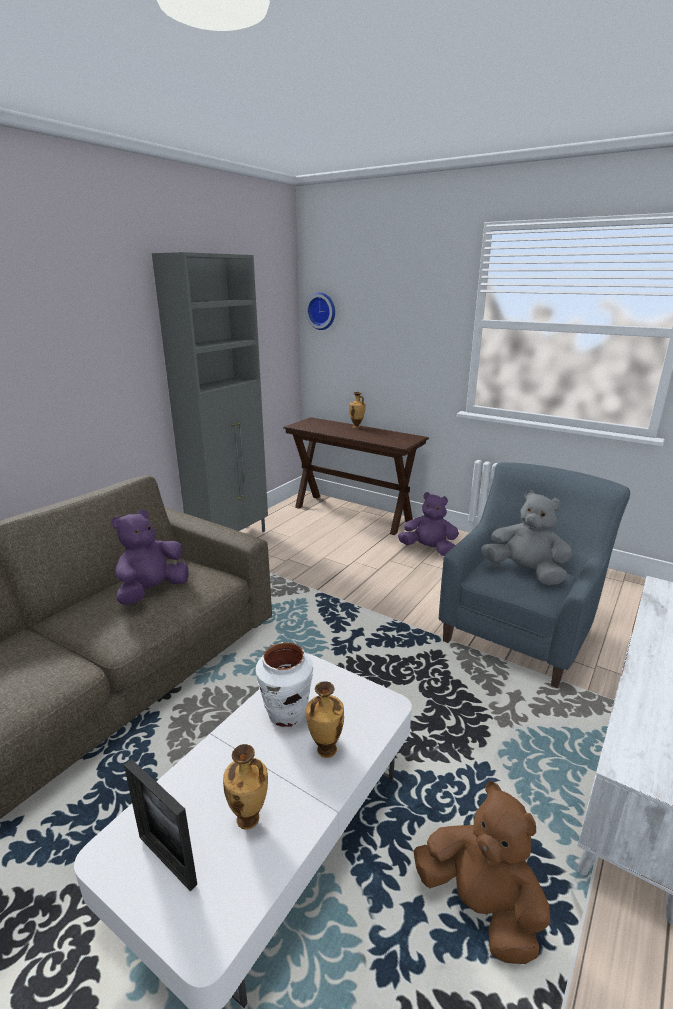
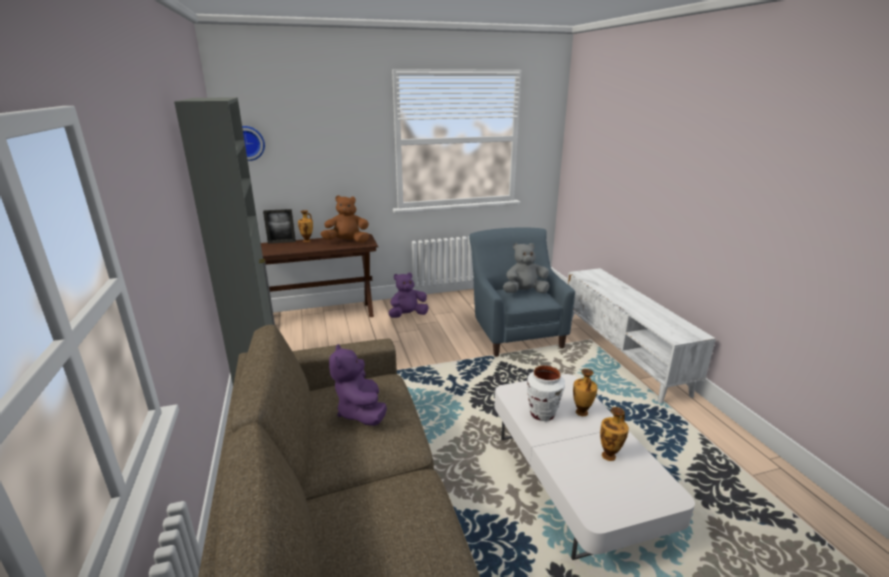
camera: 50 degrees left, 0 degrees up
picture frame [124,759,197,891] -> picture frame moved to [263,209,296,244]
brown plush toy [413,781,550,964] -> brown plush toy moved to [321,195,369,243]

